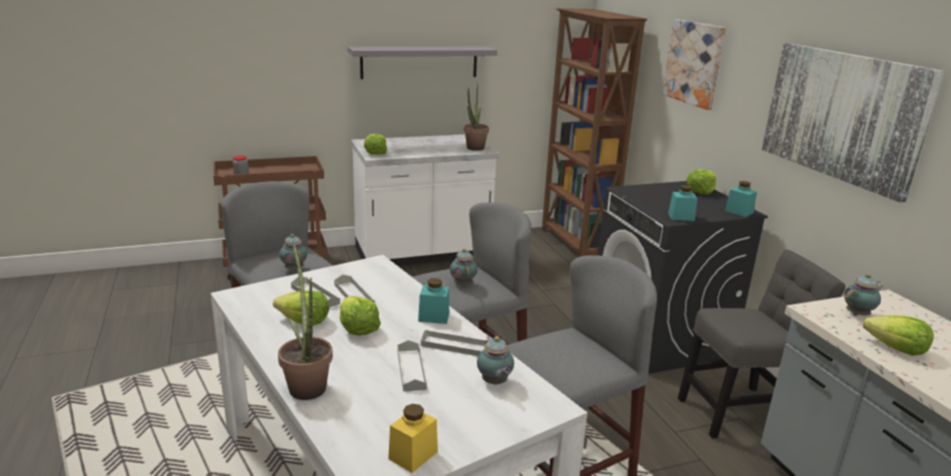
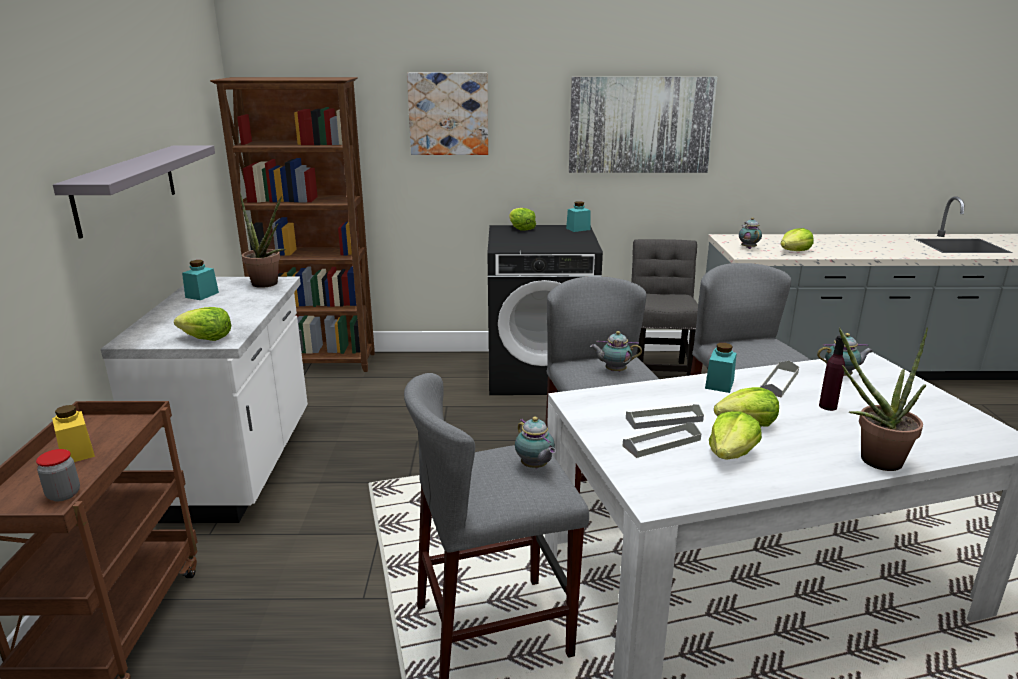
camera: 70 degrees left, 0 degrees up
teapot [279,234,307,271] -> teapot turned 105 degrees counterclockwise [515,417,556,468]
yellow jar [388,404,438,473] -> yellow jar moved to [52,405,95,462]
grey tray [397,340,427,392] -> purple bottle [819,336,845,411]
turquoise jar [668,185,698,221] -> turquoise jar moved to [182,260,219,300]

